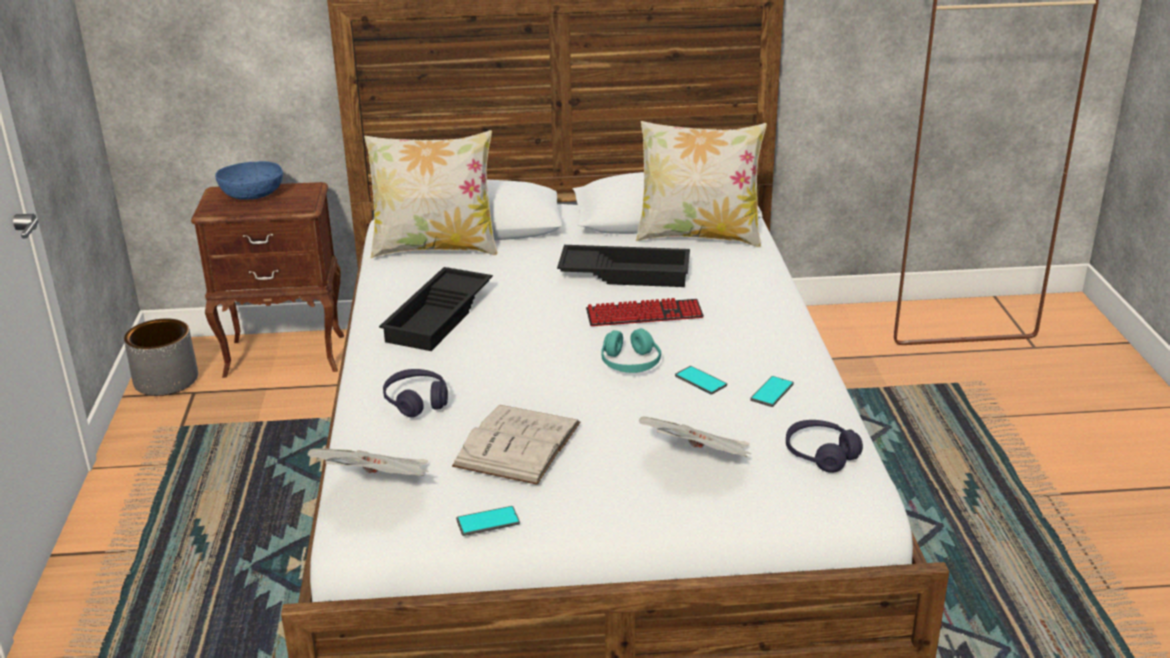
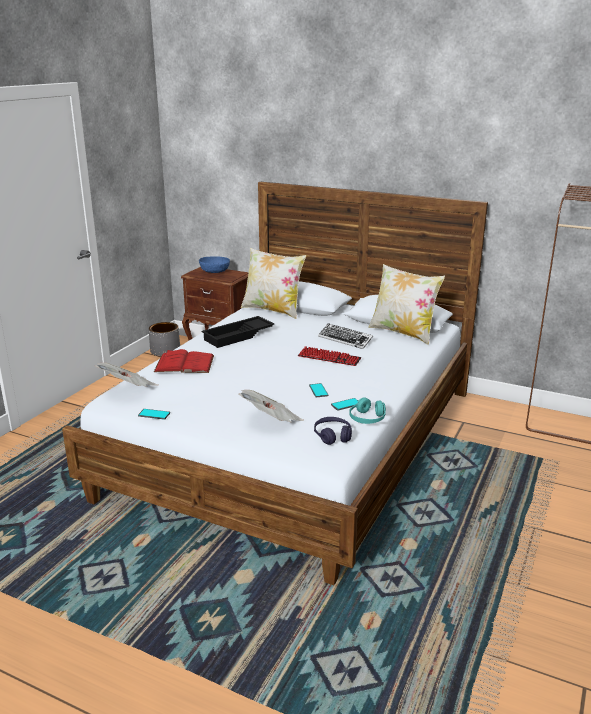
camera: 30 degrees right, 5 degrees down
purple headphones [383,369,448,418] -> red book [154,349,214,373]
white book [452,405,580,485] -> none
black tray [557,245,690,287] -> keyboard [318,323,373,349]
turquoise headphones [601,328,661,373] -> turquoise headphones moved to [349,397,386,424]

